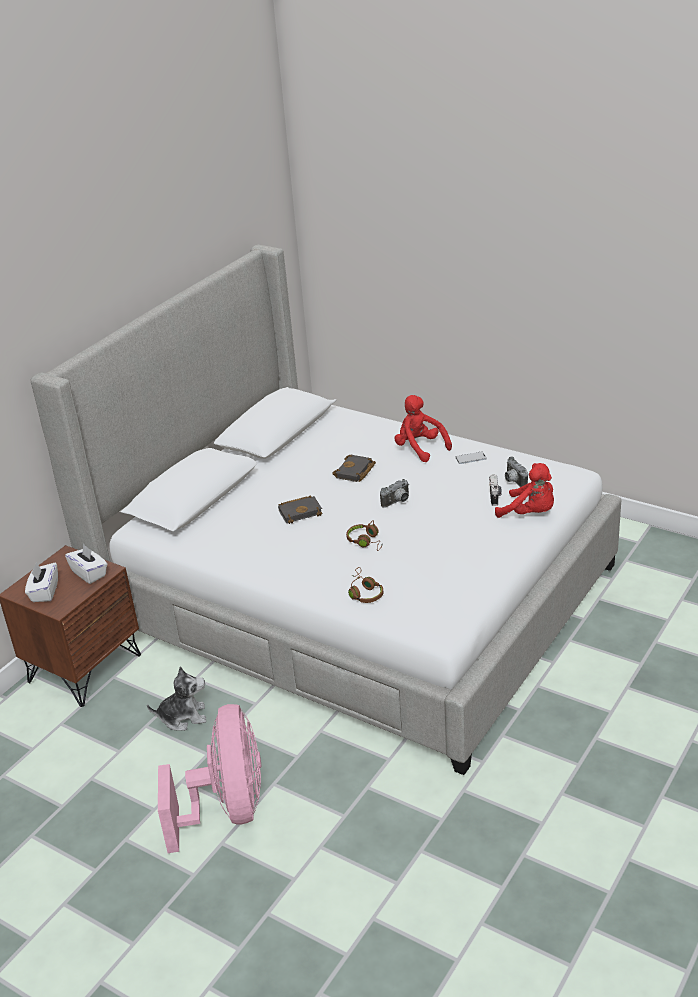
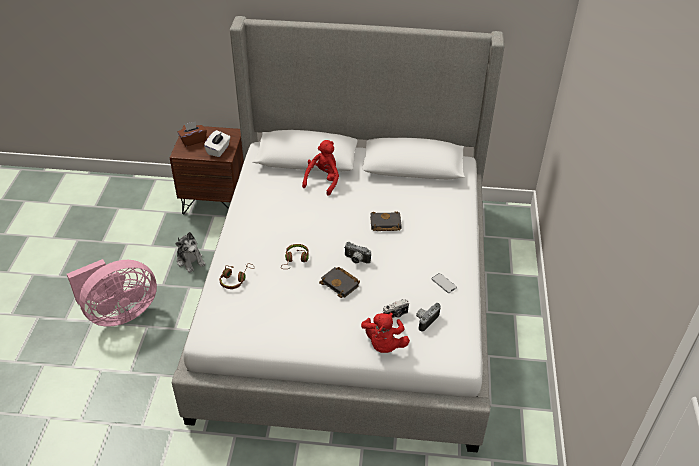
camera: 60 degrees right, 10 degrees up
white tissue box [25,562,58,602] -> brown tissue box [177,121,207,146]
black book [278,496,323,524] -> black book moved to [319,267,360,298]
red plush toy [394,395,452,462] -> red plush toy moved to [302,140,339,196]

